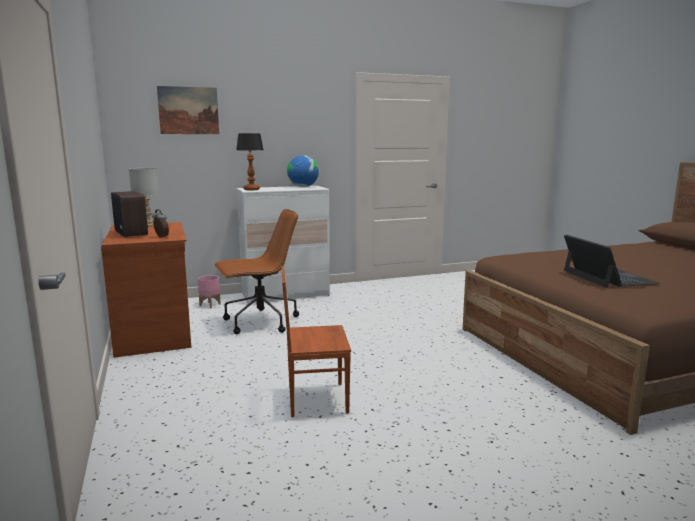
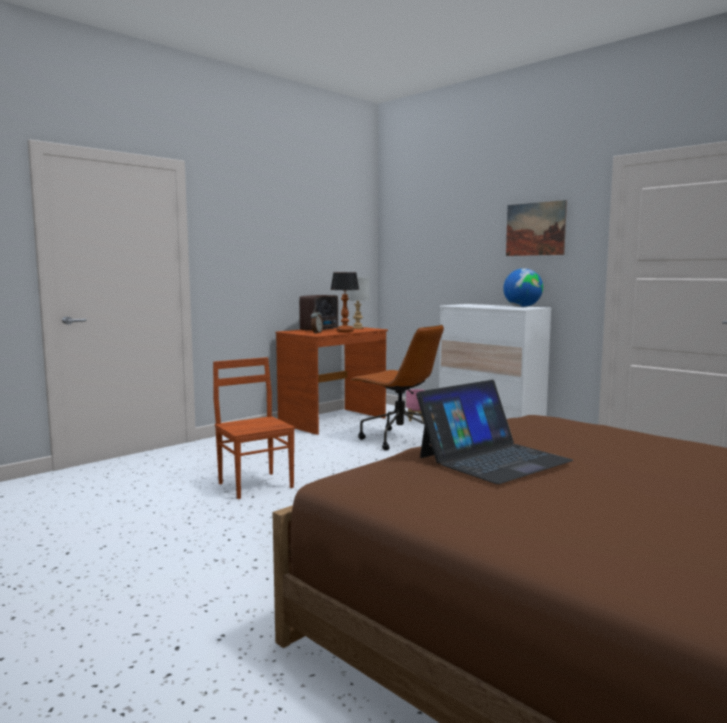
camera: 65 degrees right, 5 degrees down
picture [157,86,219,134] -> picture moved to [506,200,567,256]
table lamp [236,133,263,190] -> table lamp moved to [331,272,359,332]

